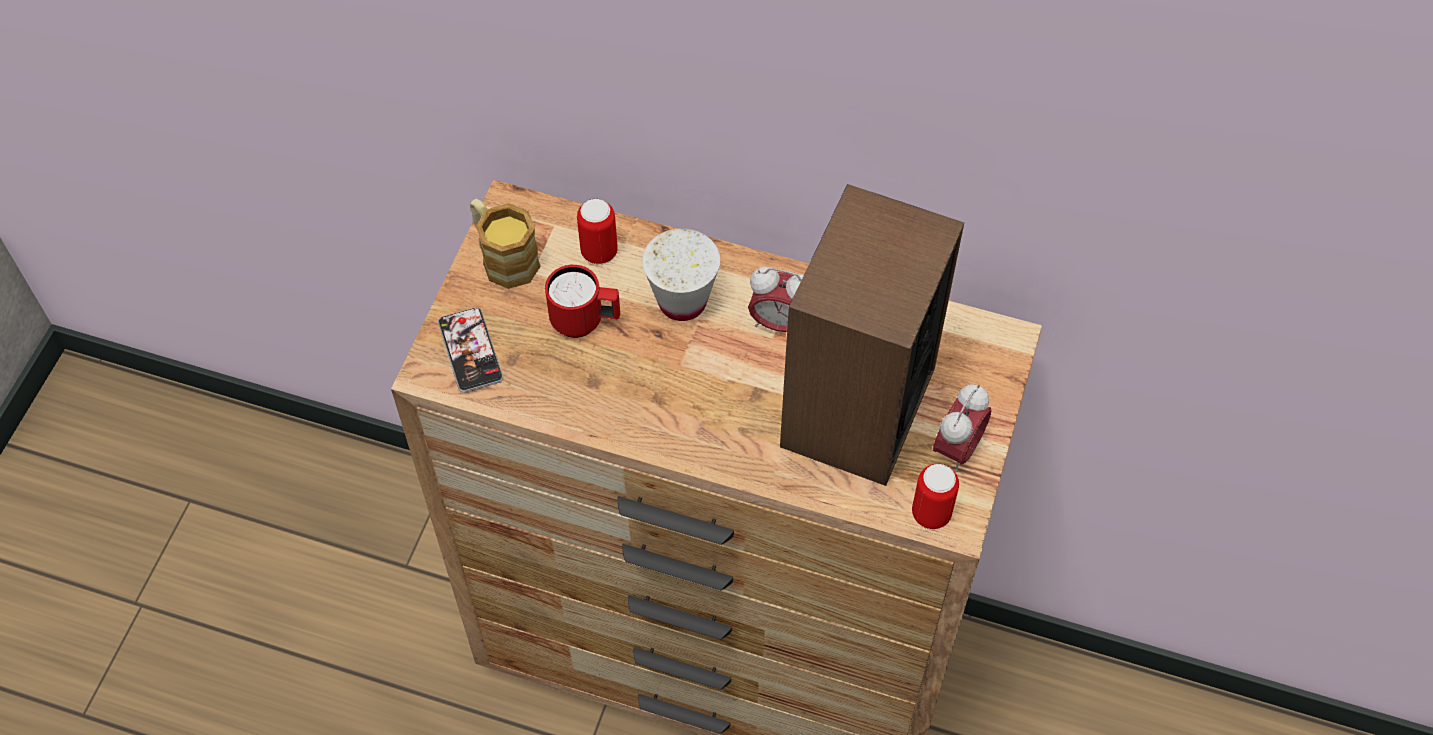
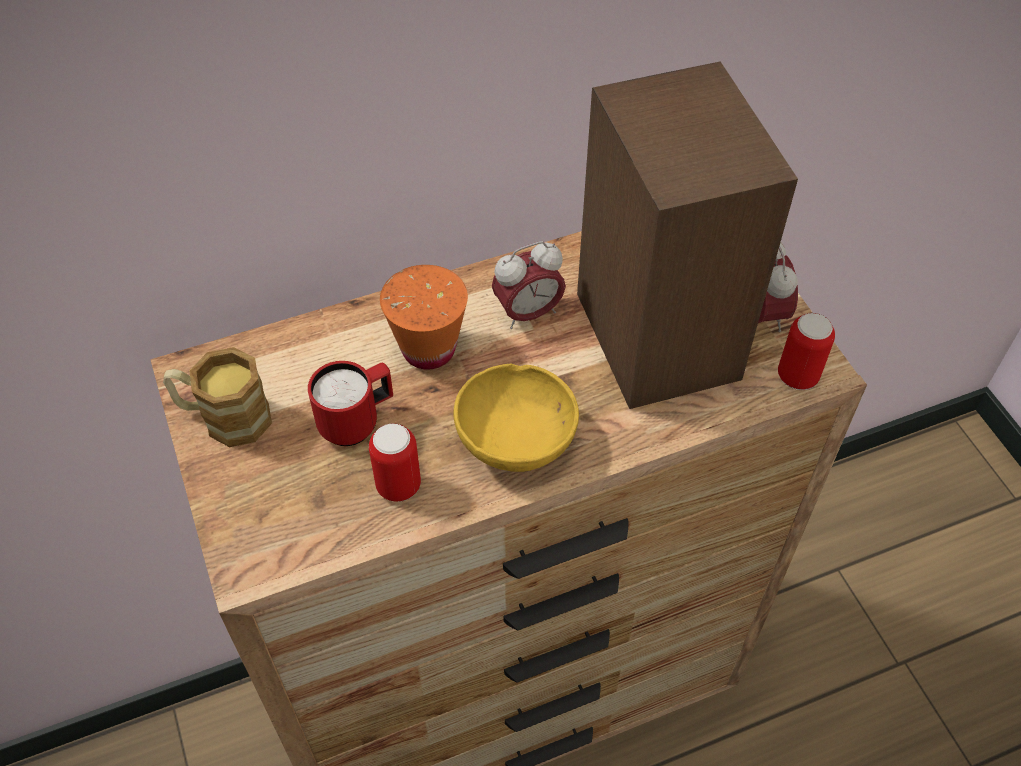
camera: 40 degrees left, 5 degrees down
phone [438,308,503,393] -> none
can [577,199,618,264] -> can moved to [369,423,421,502]
white cup [642,228,720,321] -> orange cup [380,265,468,370]
none -> yellow bowl [453,364,579,472]

